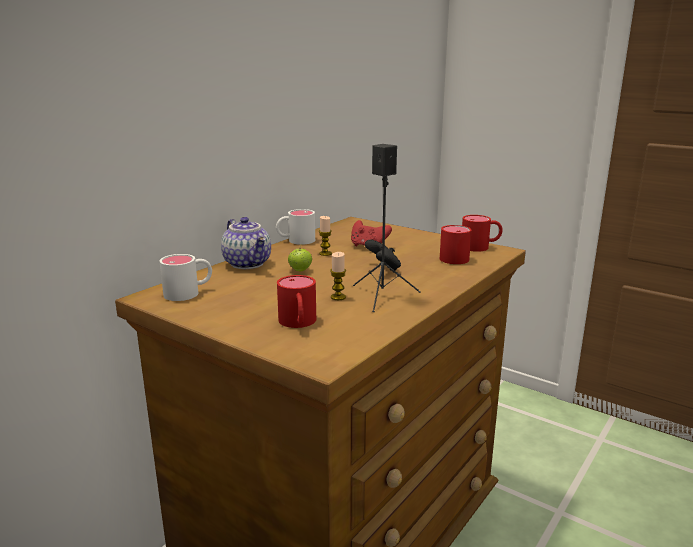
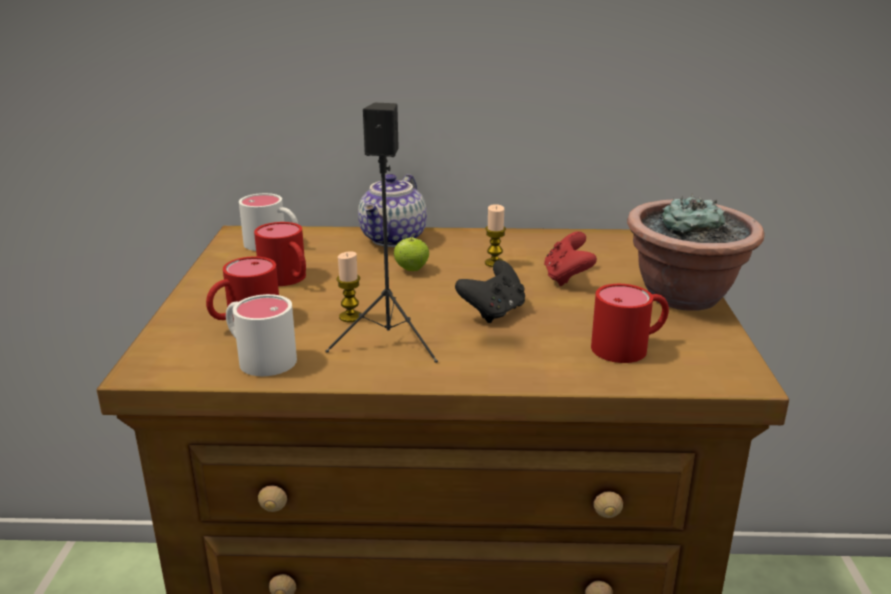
camera: 55 degrees right, 5 degrees up
white mug [276,209,315,245] -> white mug moved to [226,294,297,376]
red mug [462,215,503,252] -> red mug moved to [254,222,306,286]
none -> potted plant [627,194,765,311]

